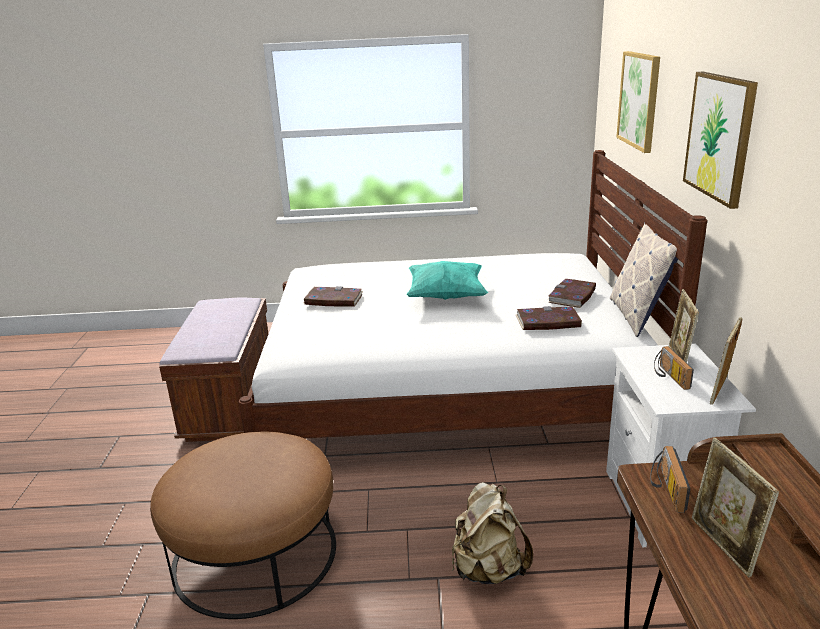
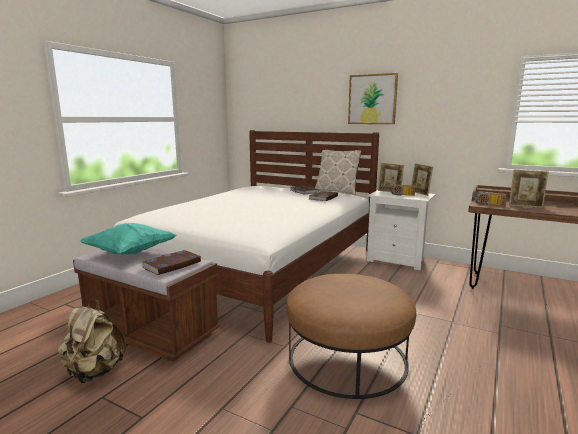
camera: 60 degrees left, 10 degrees down
book [304,286,363,307] -> book moved to [141,250,201,275]
turquoise pillow [406,261,488,300] -> turquoise pillow moved to [80,223,177,255]
beige backpack [452,482,533,584] -> beige backpack moved to [58,300,126,383]
picture [616,51,660,153] -> none

